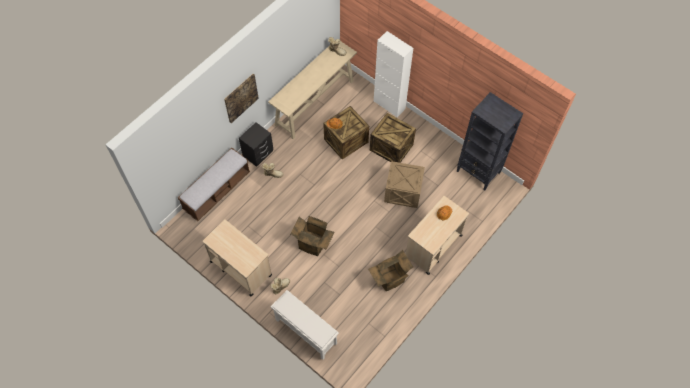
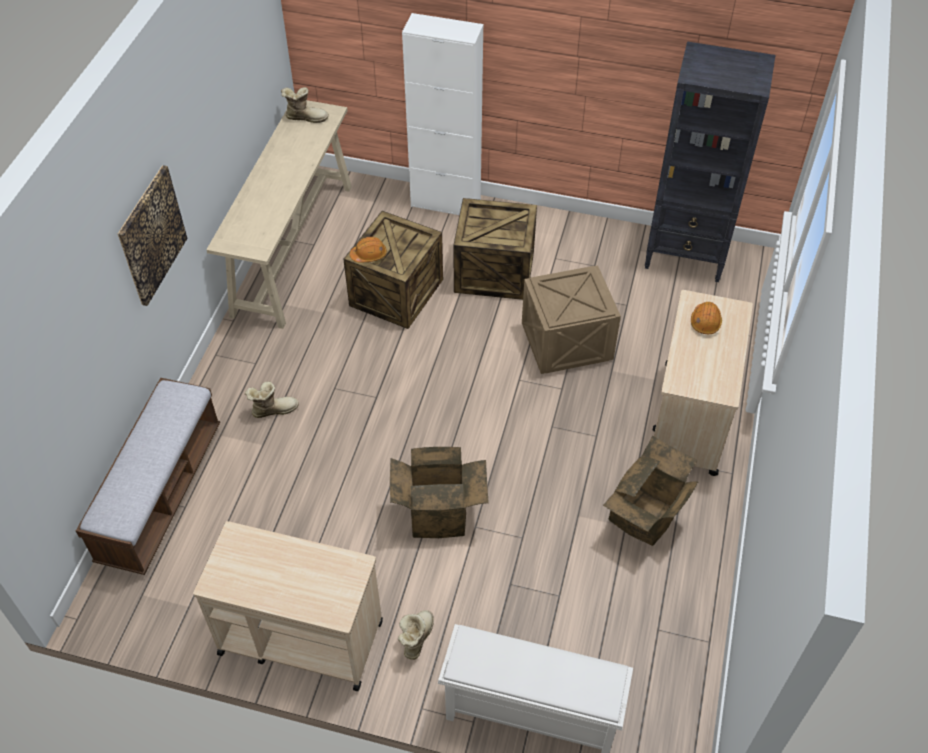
camera: 25 degrees left, 10 degrees down
black nightstand [239,122,273,167] -> none

